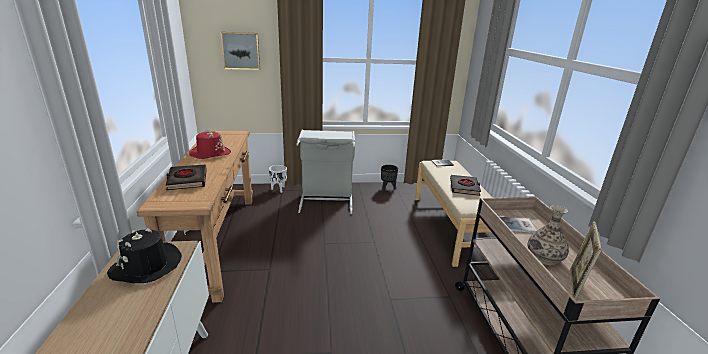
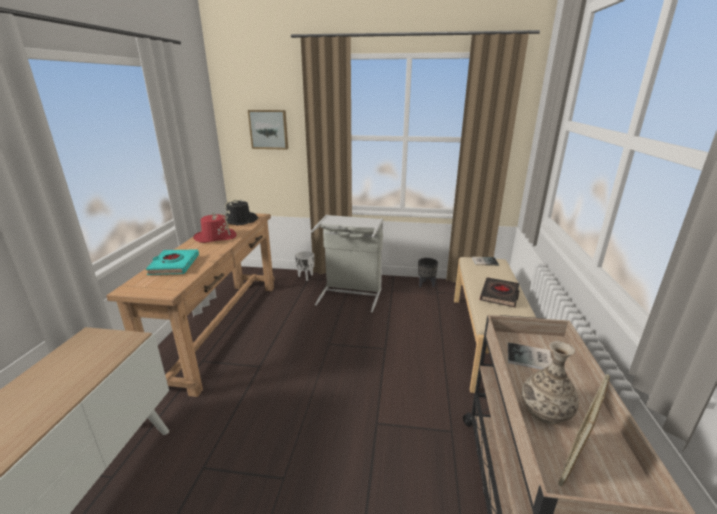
camera: 15 degrees right, 0 degrees up
black hat [107,229,182,283] -> black hat moved to [224,199,258,225]
black book [166,165,207,190] -> turquoise book [146,249,199,275]

